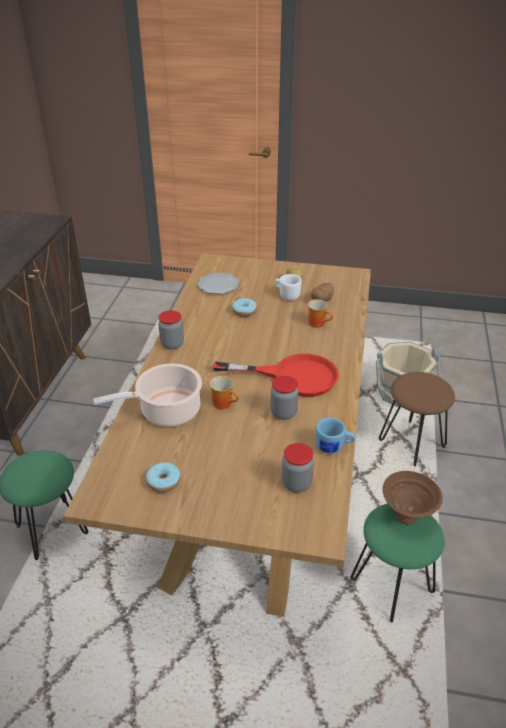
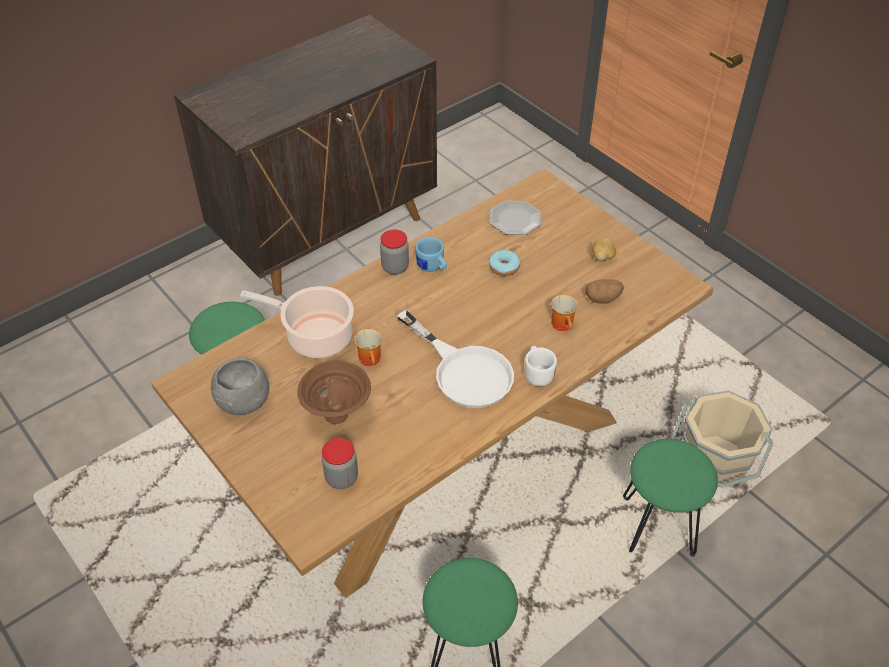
camera: 40 degrees right, 10 degrees up
donut [146,462,181,493] -> grey bowl [211,358,269,415]
red frying pan [213,354,339,397] -> white frying pan [397,310,514,408]
jar [270,376,299,420] -> none
white mug [275,274,302,300] -> white mug moved to [525,346,557,386]
blue mug [316,417,355,454] -> blue mug moved to [415,237,447,272]
brown stool [379,372,455,466] -> green stool [623,439,718,557]
brown bowl [383,471,443,525] -> brown bowl moved to [297,361,371,424]

